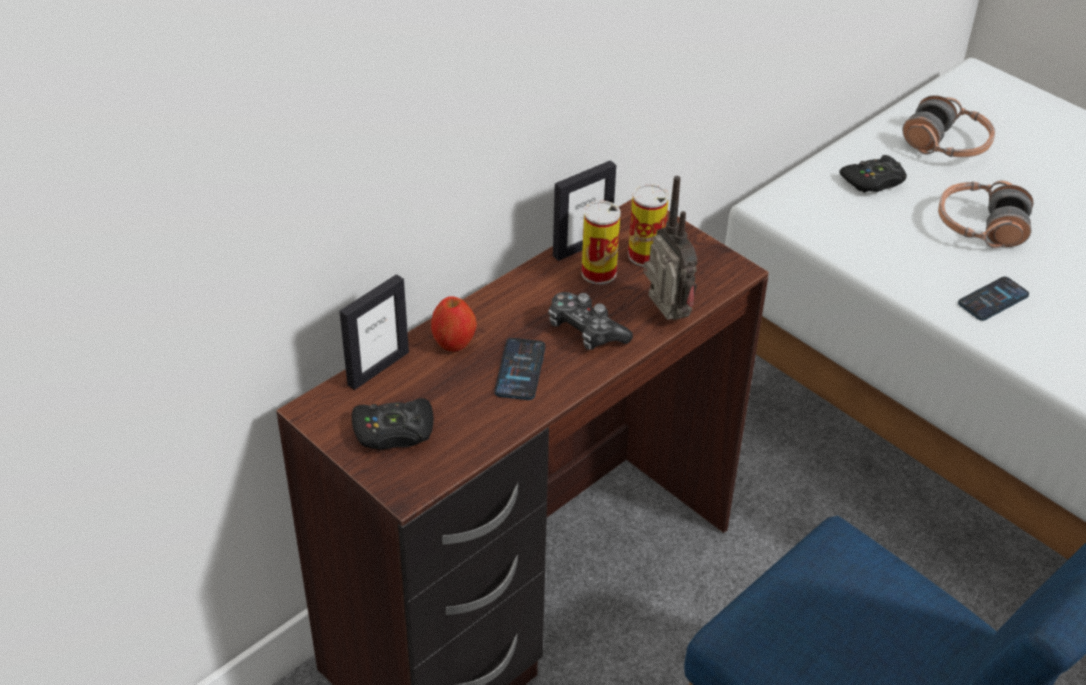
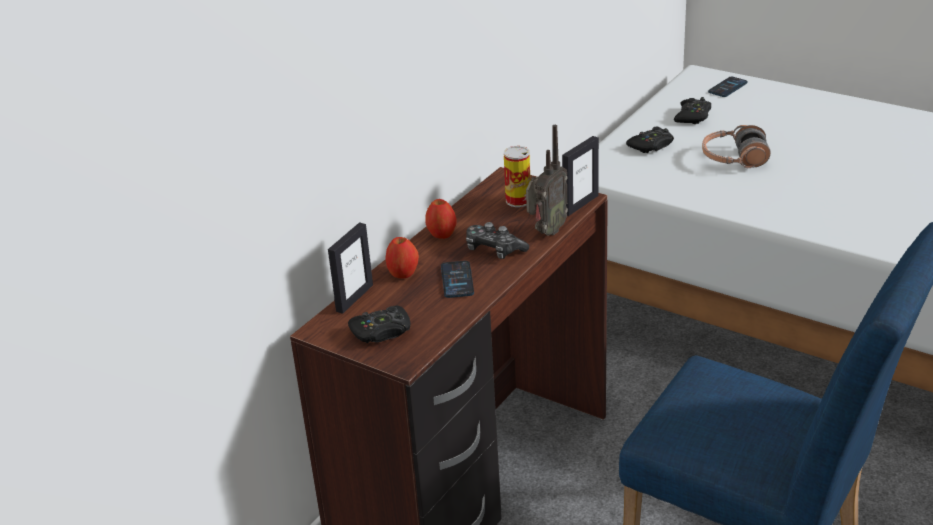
camera: 10 degrees left, 10 degrees down
picture frame [553,160,616,261] -> picture frame moved to [562,136,599,216]
can [581,201,620,284] -> none
radio [643,176,698,320] -> radio turned 75 degrees clockwise [526,125,568,236]
headphones [902,95,995,157] -> black game controller [674,97,711,124]
phone [958,277,1029,321] -> phone moved to [708,77,748,97]
none -> apple [425,199,457,239]

